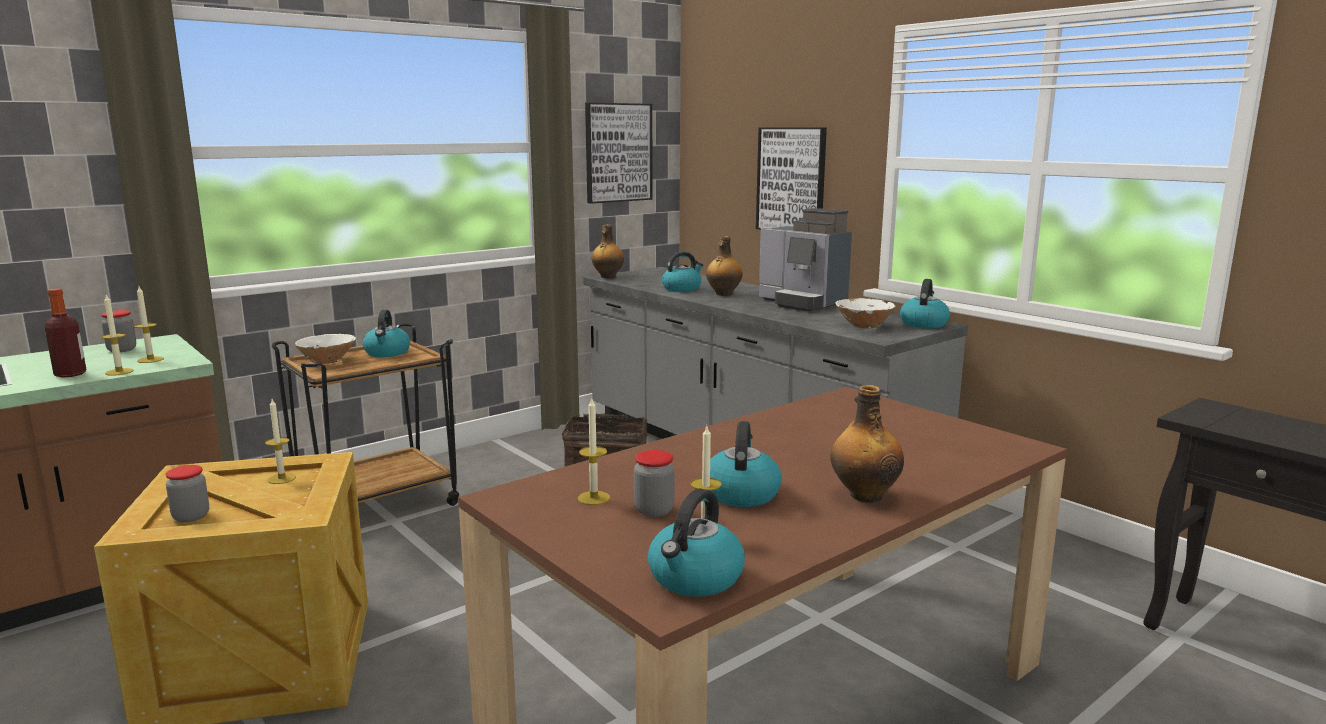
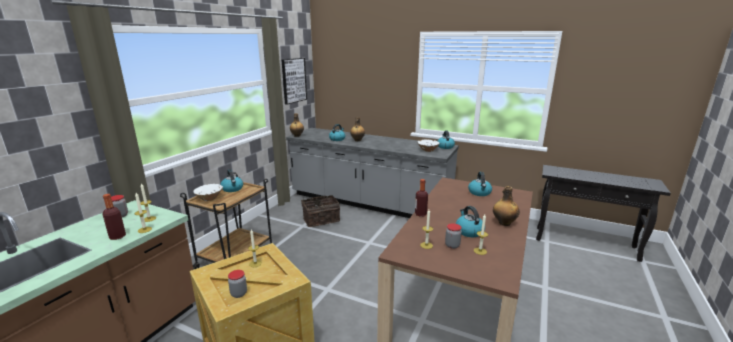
camera: 25 degrees left, 5 degrees up
kettle [648,488,745,597] -> kettle moved to [468,172,492,196]
picture [756,127,827,230] -> none
coffee machine [759,208,852,312] -> none
none -> bottle [415,179,428,217]

